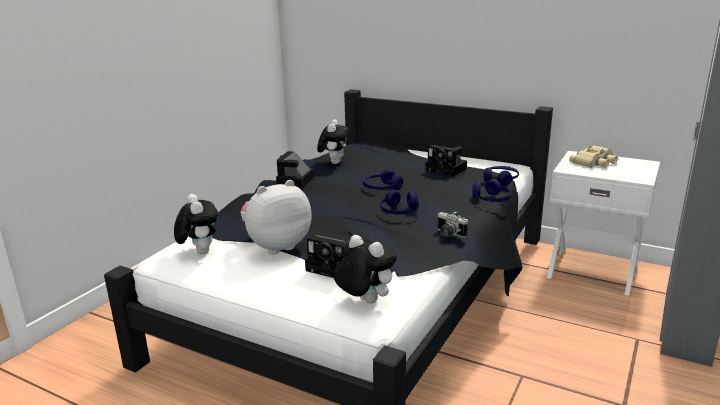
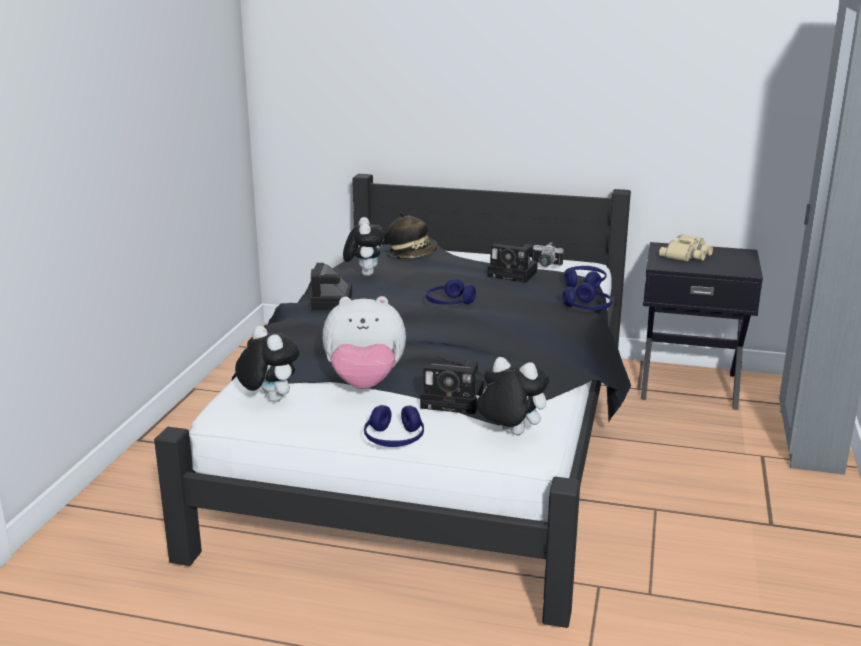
camera: 15 degrees left, 0 degrees up
plush toy [241,180,312,255] -> plush toy turned 135 degrees counterclockwise [322,296,406,389]
blue headphones [380,190,419,214] -> blue headphones moved to [364,405,424,447]
camera [437,211,468,238] -> camera moved to [532,242,564,267]
white nightstand [547,151,660,296] -> black nightstand [641,242,763,410]
none -> hat [387,212,438,259]

